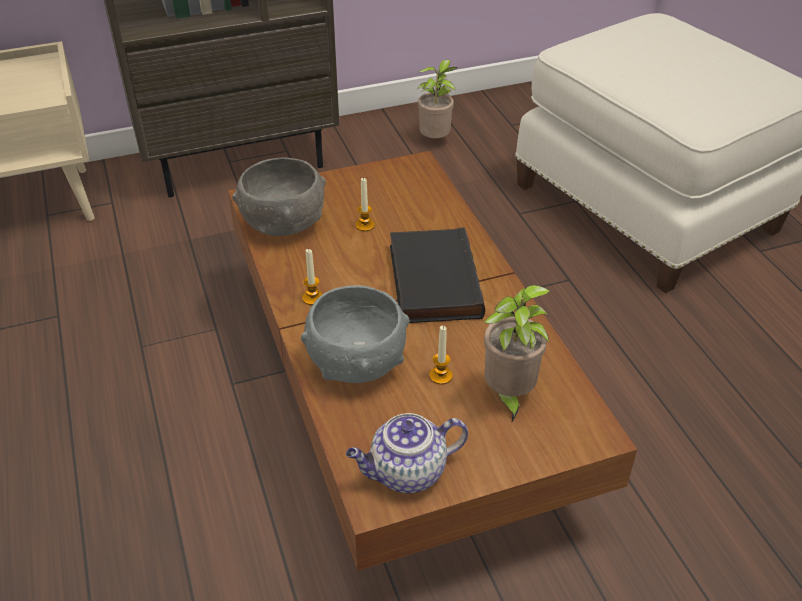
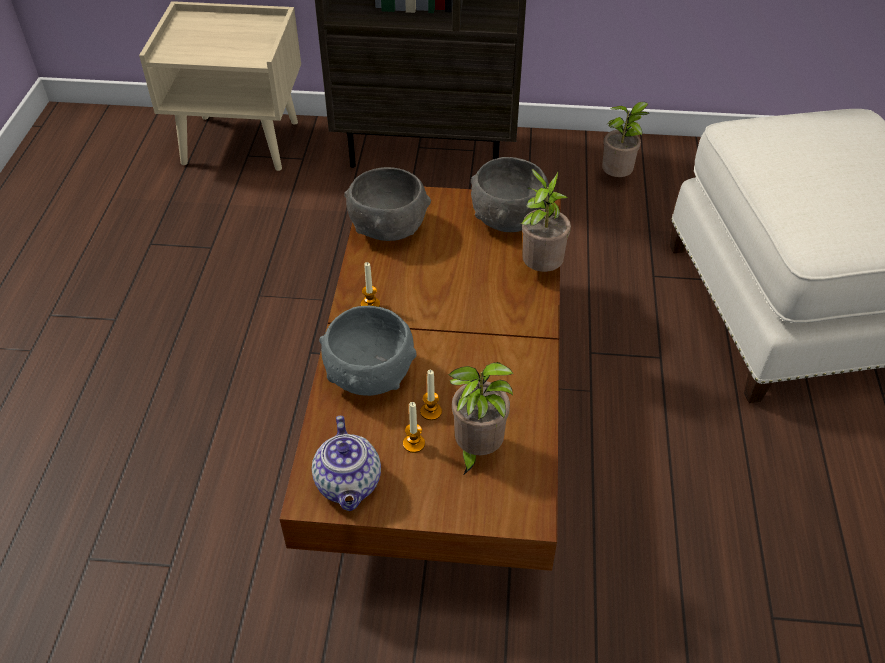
camera: 25 degrees right, 5 degrees up
teapot [346,413,468,493] -> teapot turned 105 degrees counterclockwise [312,416,381,511]
candle [355,177,375,231] -> candle moved to [403,402,425,453]
black book [390,227,485,323] -> none
none -> grey bowl [471,157,549,232]
none -> potted plant [521,169,571,272]

